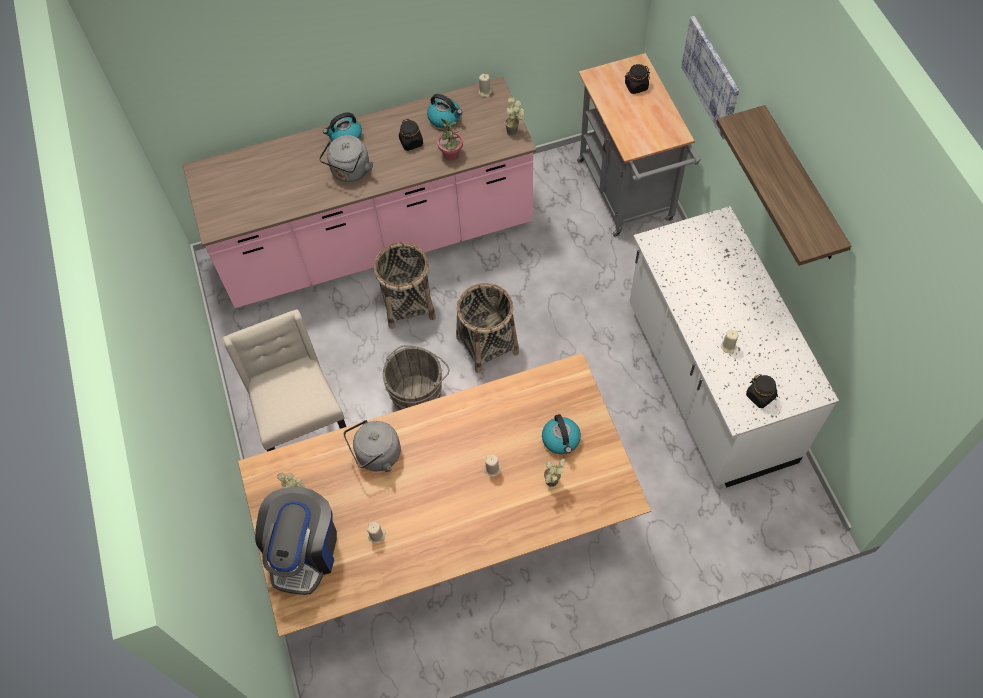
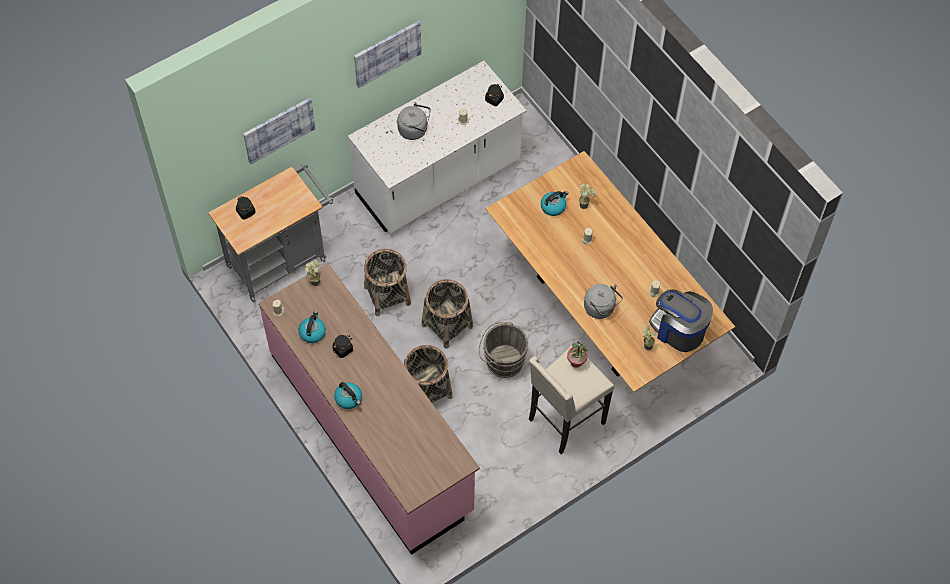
camera: 110 degrees left, 0 degrees up
coffee machine [255,487,337,595] -> coffee machine turned 135 degrees counterclockwise [649,289,713,352]
grey kettle [319,135,373,182] -> grey kettle moved to [397,102,431,140]
potted plant [436,118,463,161] -> potted plant moved to [567,341,588,368]
shelf [716,105,851,266] -> picture [354,21,422,88]
none -> basket [364,249,411,316]

